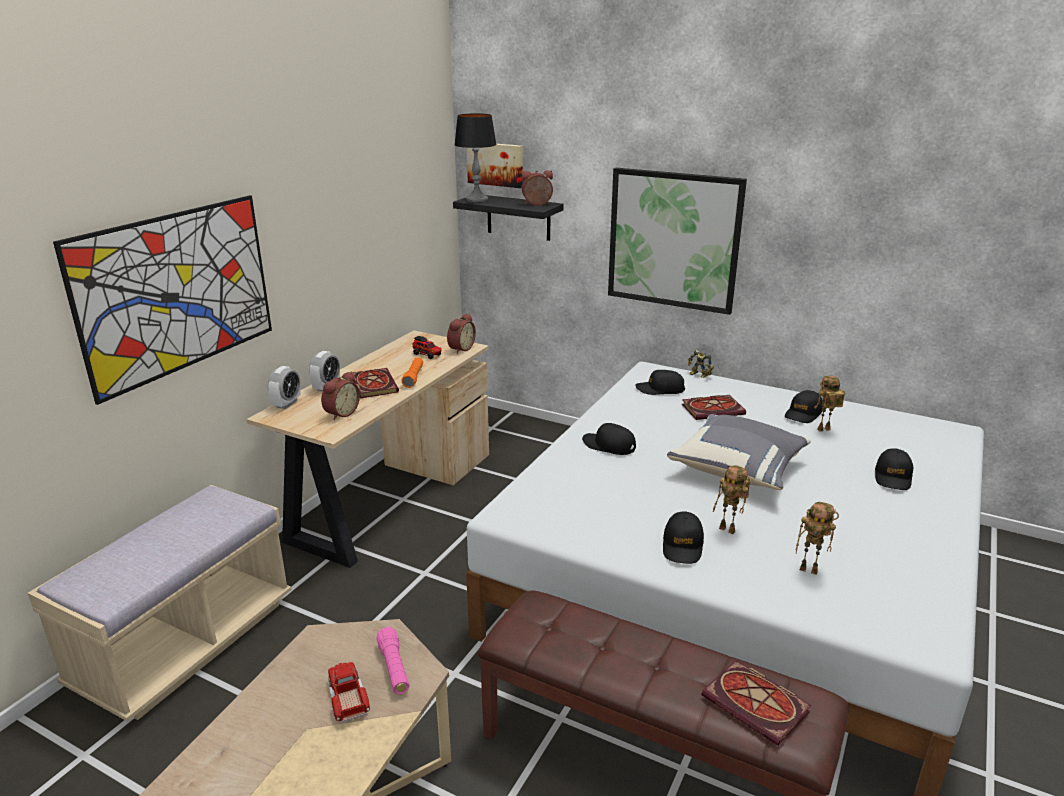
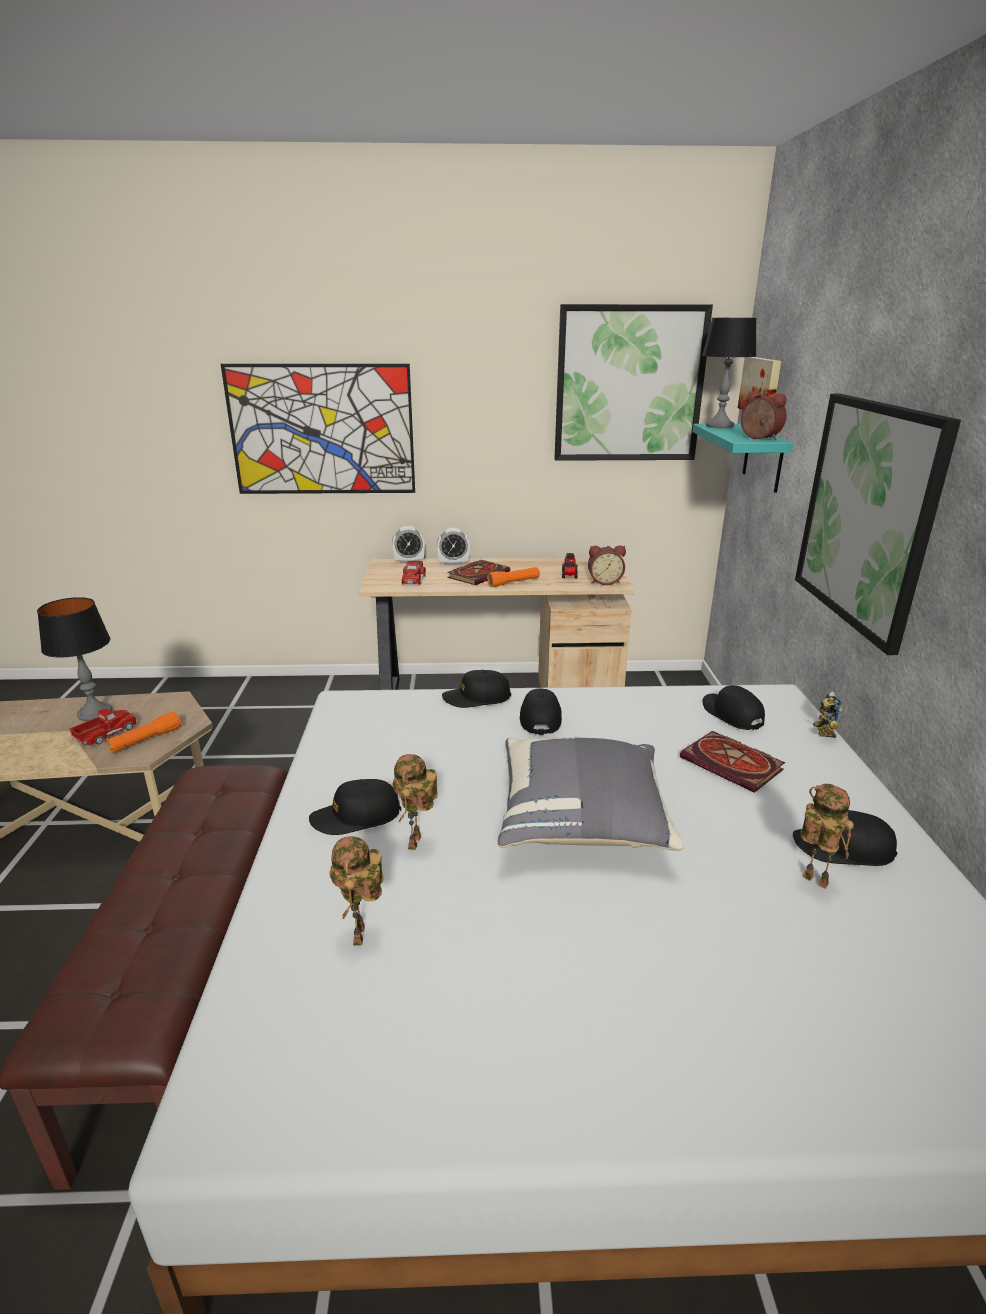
camera: 60 degrees right, 0 degrees up
beige bench [28,485,292,722] -> none
alarm clock [321,372,360,420] -> toy truck [402,561,426,585]
pink flashlight [376,627,409,694] -> orange flashlight [106,712,181,753]
black shelf [453,195,564,241] -> turquoise shelf [693,424,794,493]
book [702,660,811,746] -> none
black cap [875,448,913,490] -> black cap moved to [442,670,511,708]
none -> table lamp [37,597,112,721]
none -> picture [554,304,713,461]

